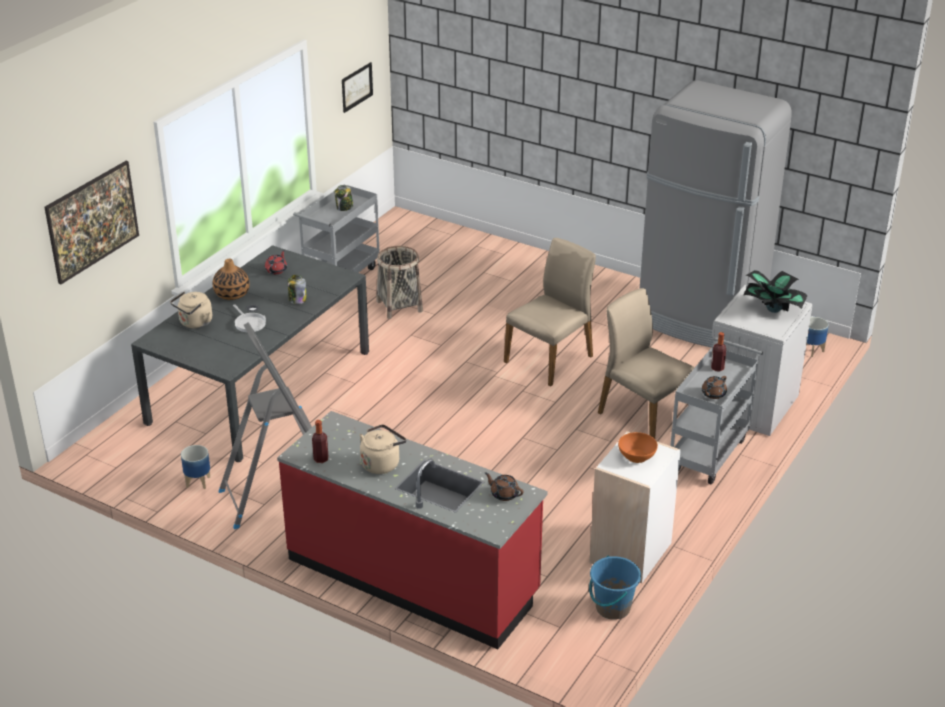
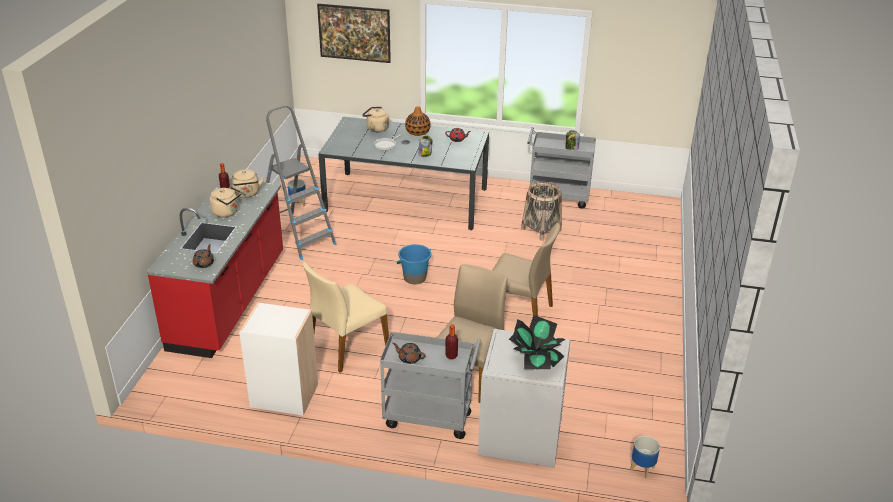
camera: 70 degrees right, 0 degrees up
picture [342,62,373,113] -> none
blue bucket [589,555,641,620] -> blue bucket moved to [396,244,431,284]
orange bowl [618,432,658,463] -> none
grey fridge [640,80,792,348] -> none
none -> beige kettle [232,169,264,198]
none -> beige chair [303,262,389,373]

